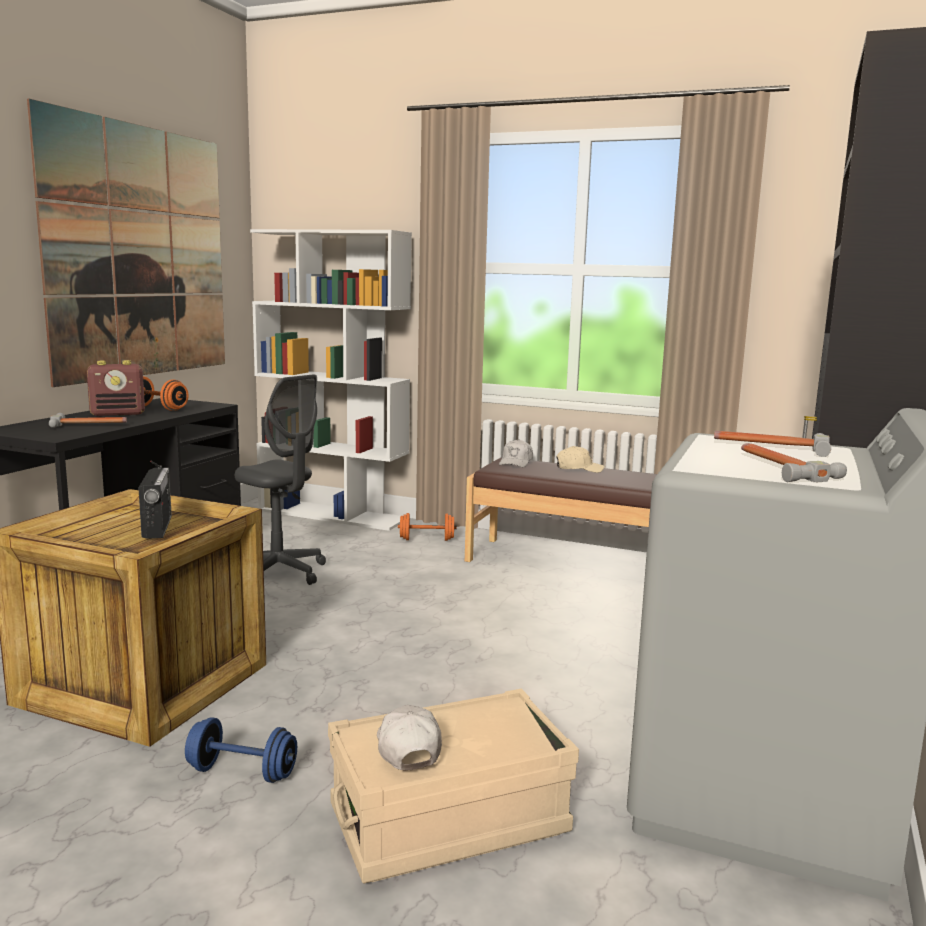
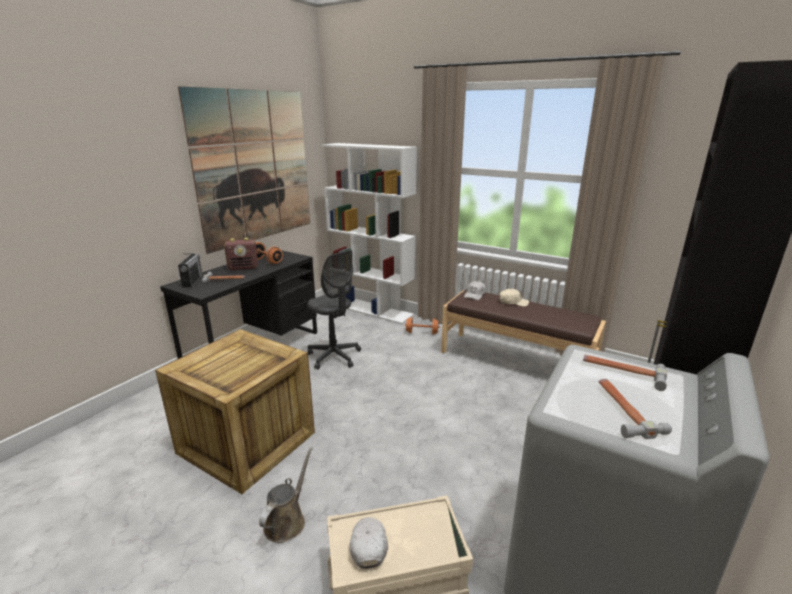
camera: 10 degrees right, 10 degrees up
radio [138,461,172,539] -> radio moved to [178,253,203,287]
blue dumbbell [185,717,297,783] -> brown watering can [259,447,313,543]

